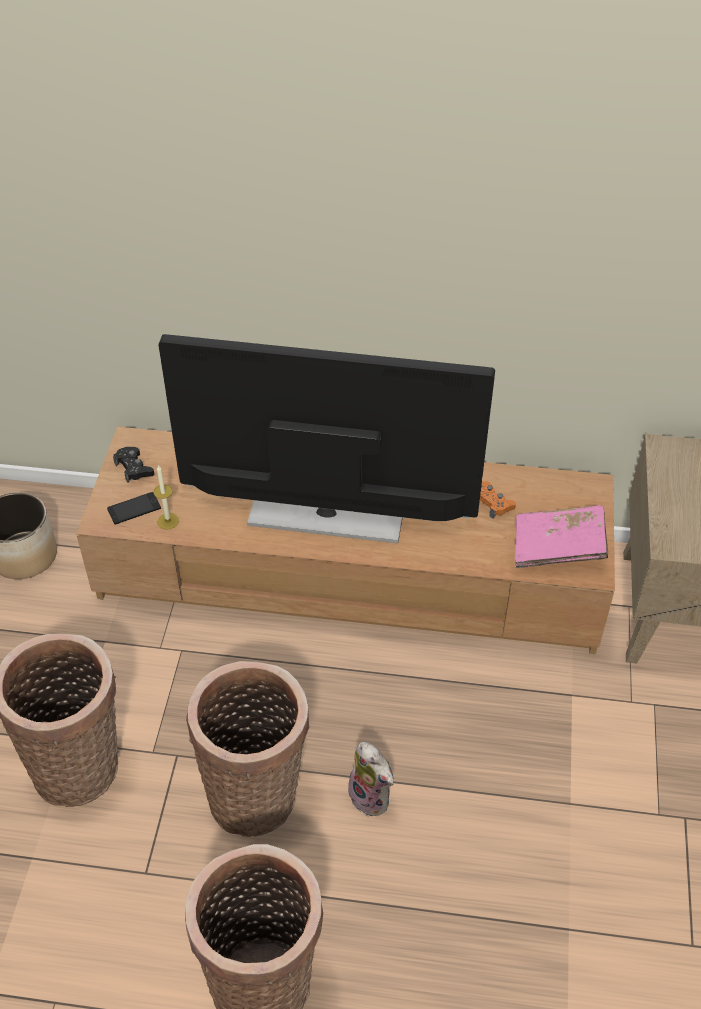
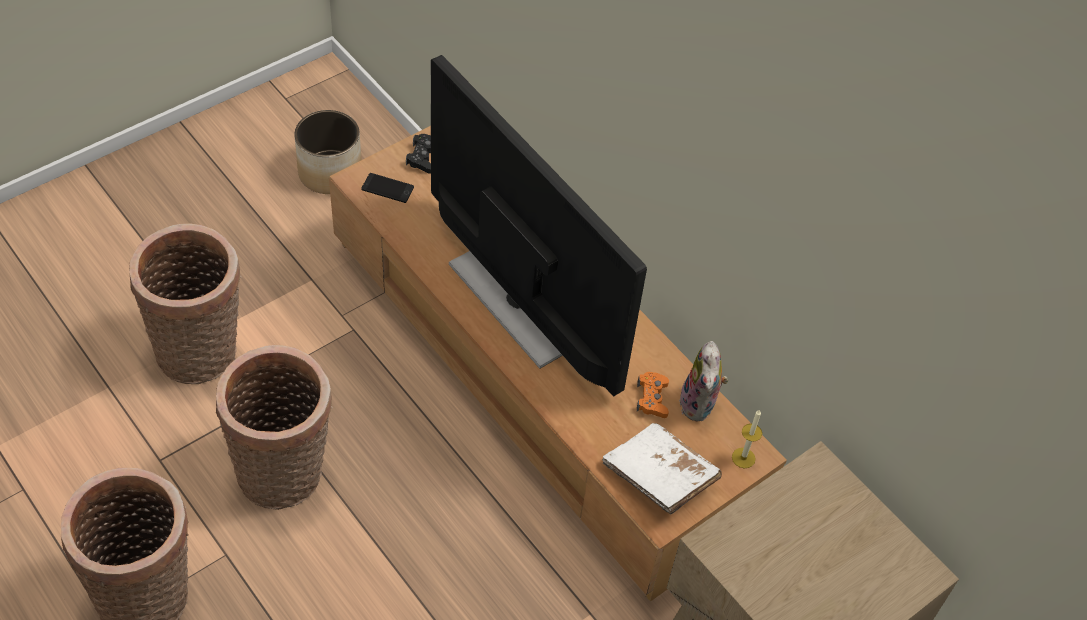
camera: 40 degrees right, 5 degrees up
candle [154,465,179,530] -> candle moved to [732,409,762,468]
plush toy [344,742,394,817] -> plush toy moved to [679,341,728,421]
pink book [515,505,608,568] -> white book [602,423,722,515]

